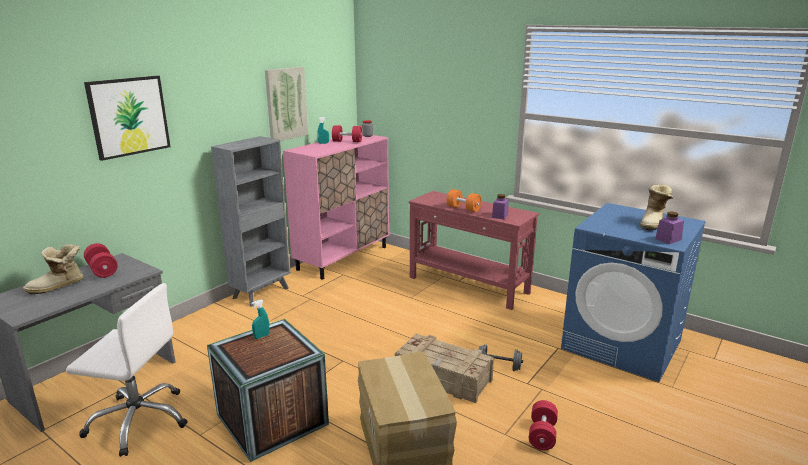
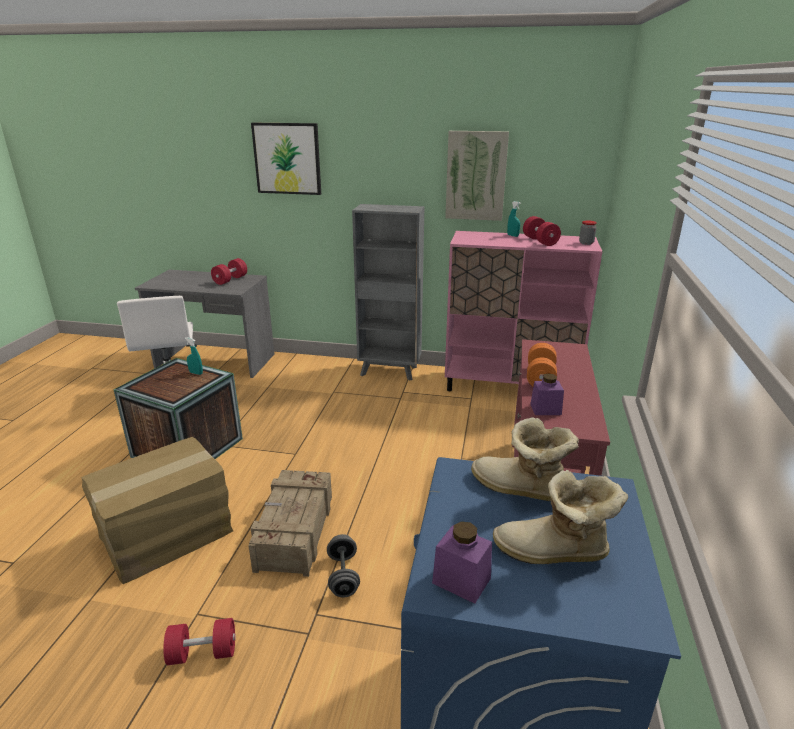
camera: 65 degrees right, 5 degrees up
boot [23,244,84,294] -> boot moved to [471,417,579,501]

